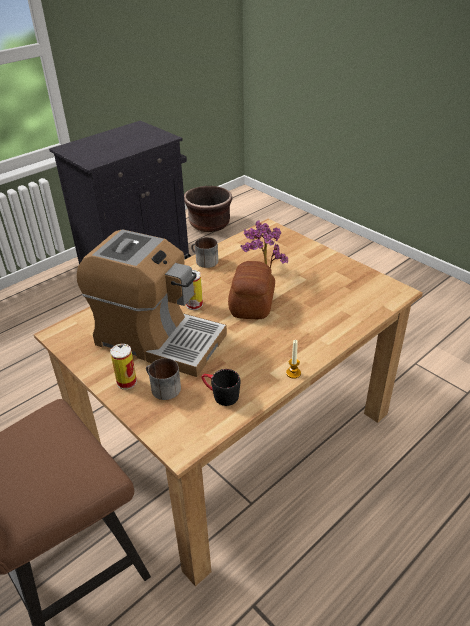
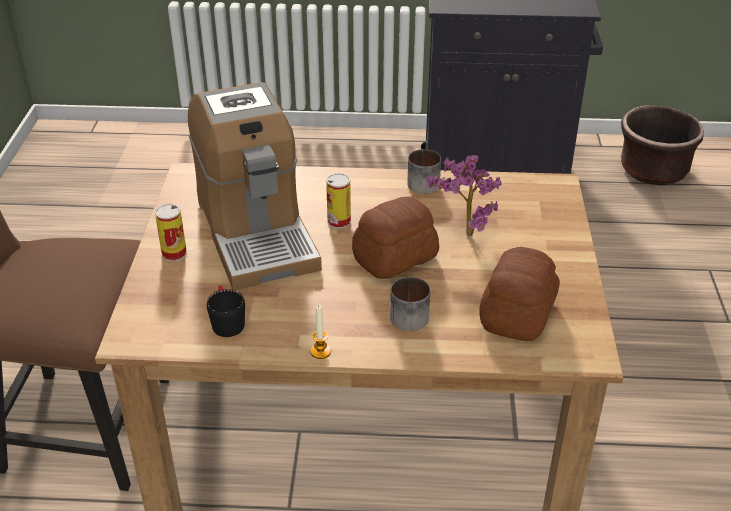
camera: 45 degrees right, 0 degrees up
mug [146,358,181,400] -> mug moved to [390,277,430,331]
none -> bread [479,247,560,341]

